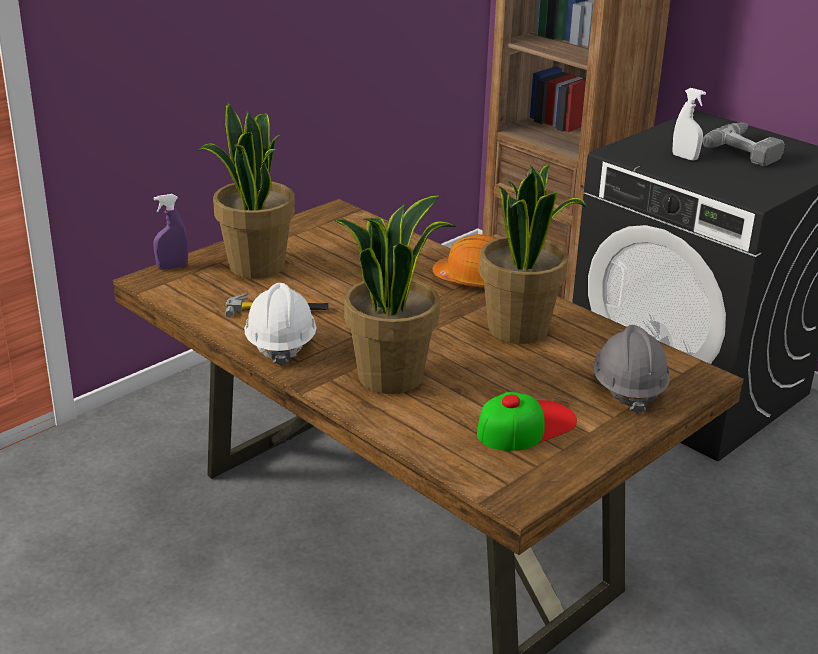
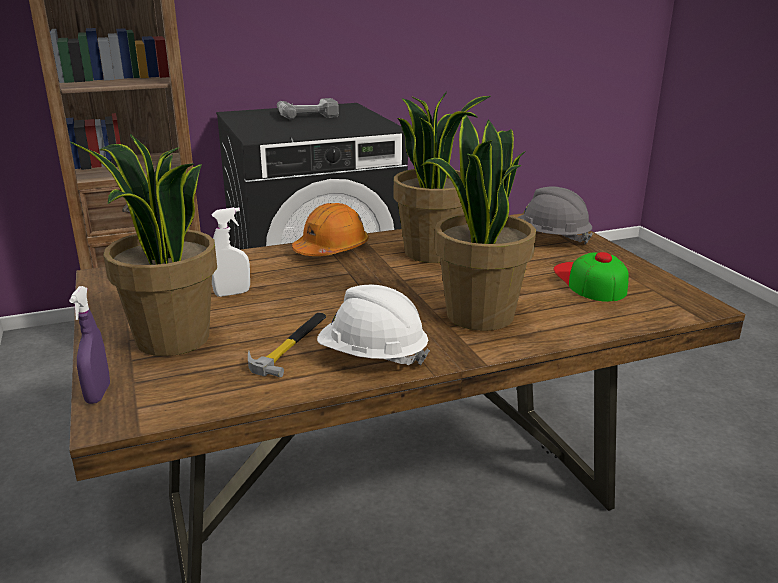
camera: 65 degrees left, 5 degrees down
white spray bottle [672,88,706,160] -> white spray bottle moved to [211,207,250,297]

